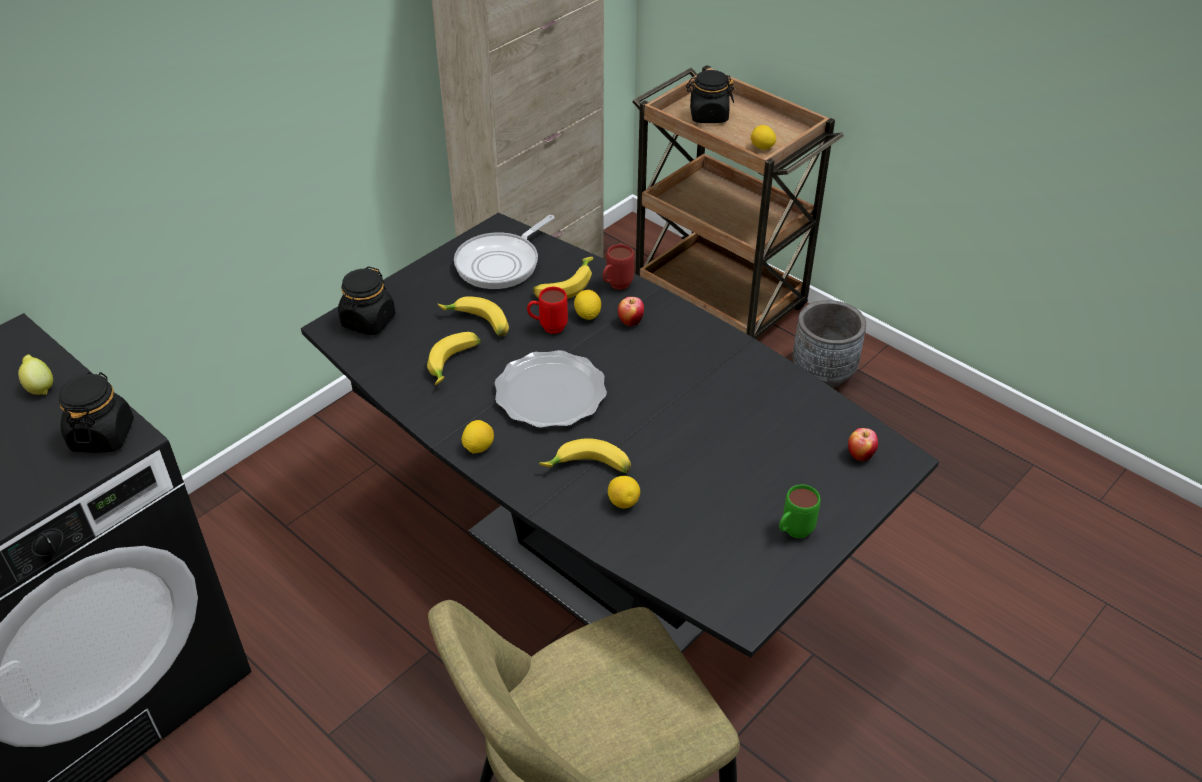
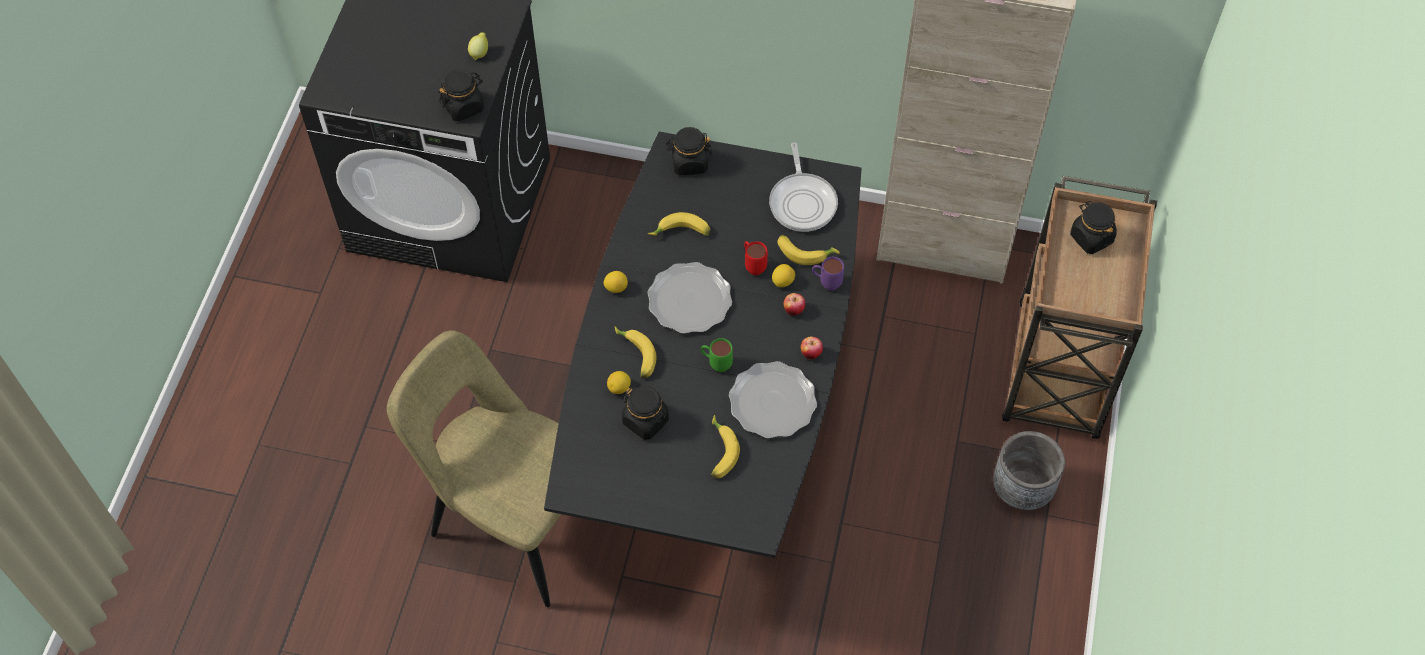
camera: 60 degrees right, 15 degrees up
banana [438,297,509,337] -> banana moved to [711,415,740,478]
frying pan [454,215,555,289] -> frying pan turned 105 degrees counterclockwise [769,142,838,232]
red mug [603,244,634,290] -> purple mug [812,257,844,290]
lemon [751,125,776,150] -> none
green mug [779,484,820,539] -> green mug moved to [701,338,733,372]
apple [848,428,878,461] -> apple moved to [801,336,823,359]
none -> black jar [622,386,669,440]
none -> plate [729,361,817,439]

